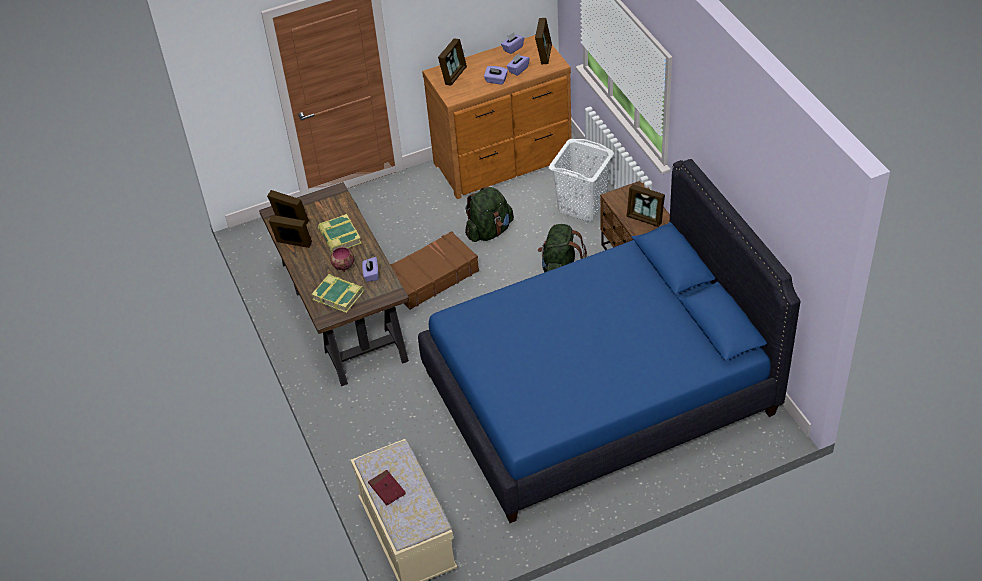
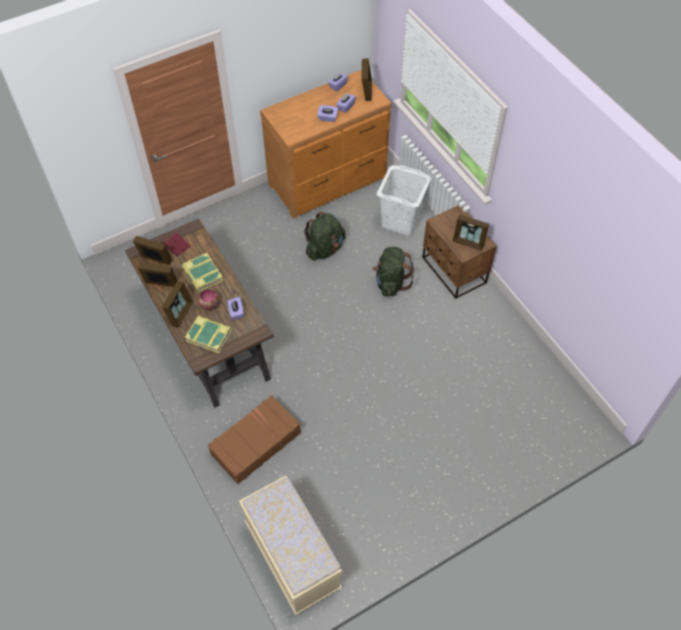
camera: 10 degrees left, 10 degrees up
red book [368,470,406,506] -> red book moved to [161,231,190,256]
brown suitcase [390,231,479,310] -> brown suitcase moved to [208,395,301,484]
blue bed [418,159,801,523] -> none
picture frame [438,38,467,85] -> picture frame moved to [162,281,193,328]

